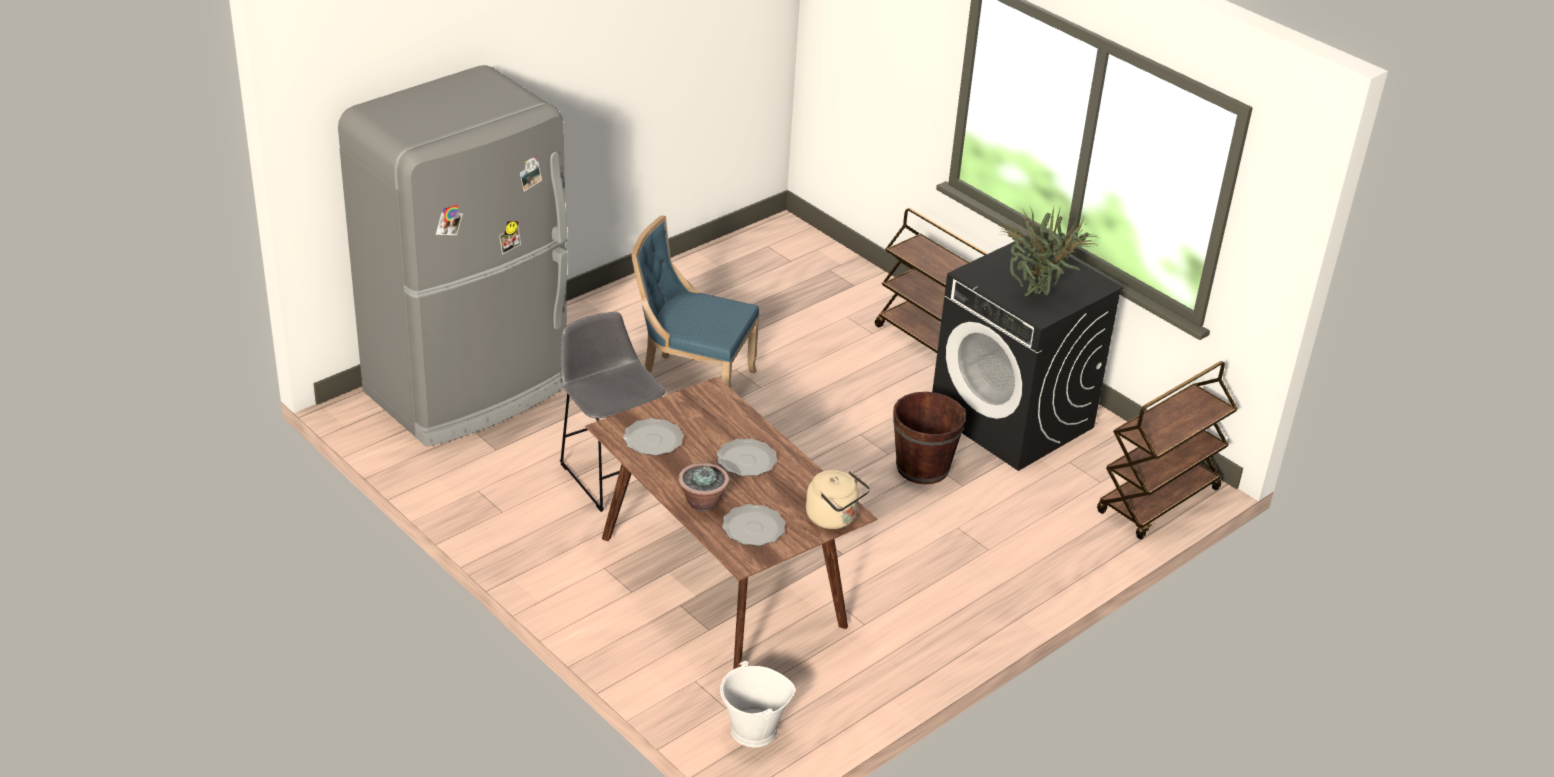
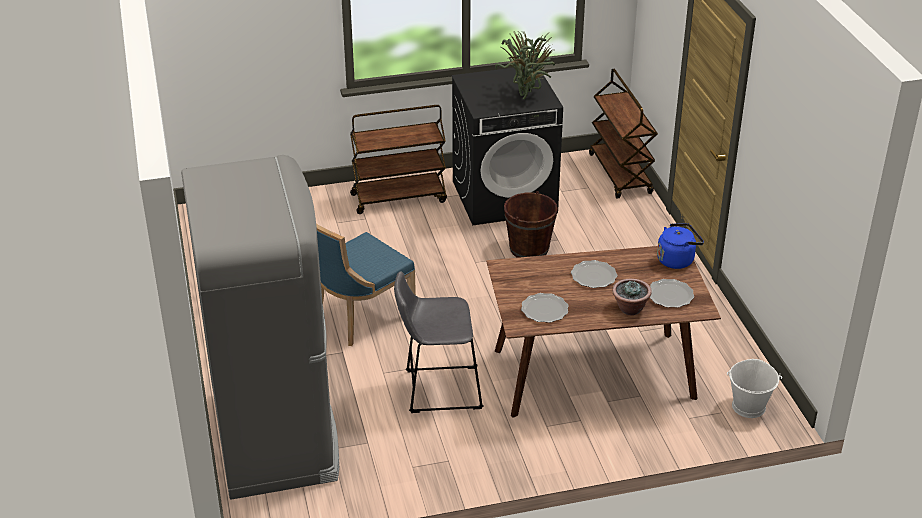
camera: 60 degrees left, 0 degrees up
beige kettle [806,470,870,529] -> blue kettle [657,223,704,269]

